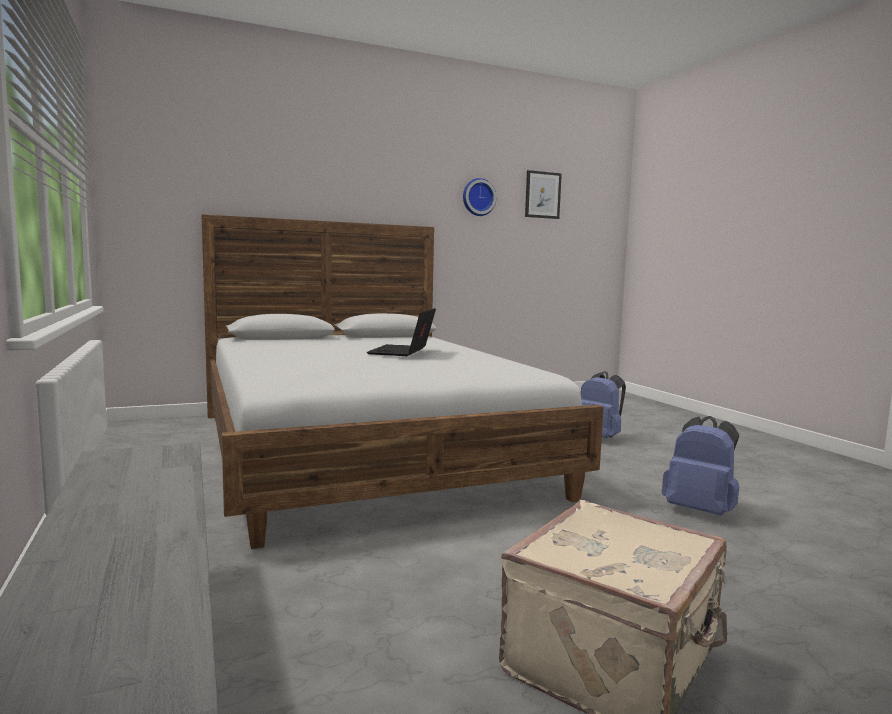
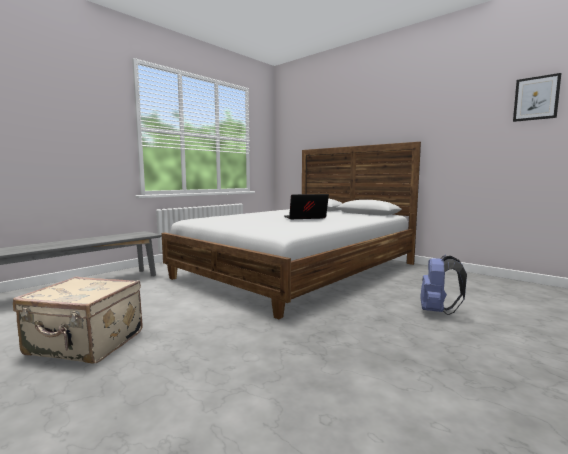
camera: 65 degrees right, 0 degrees up
wall clock [463,178,496,216] -> none
blue backpack [662,416,739,516] -> none

